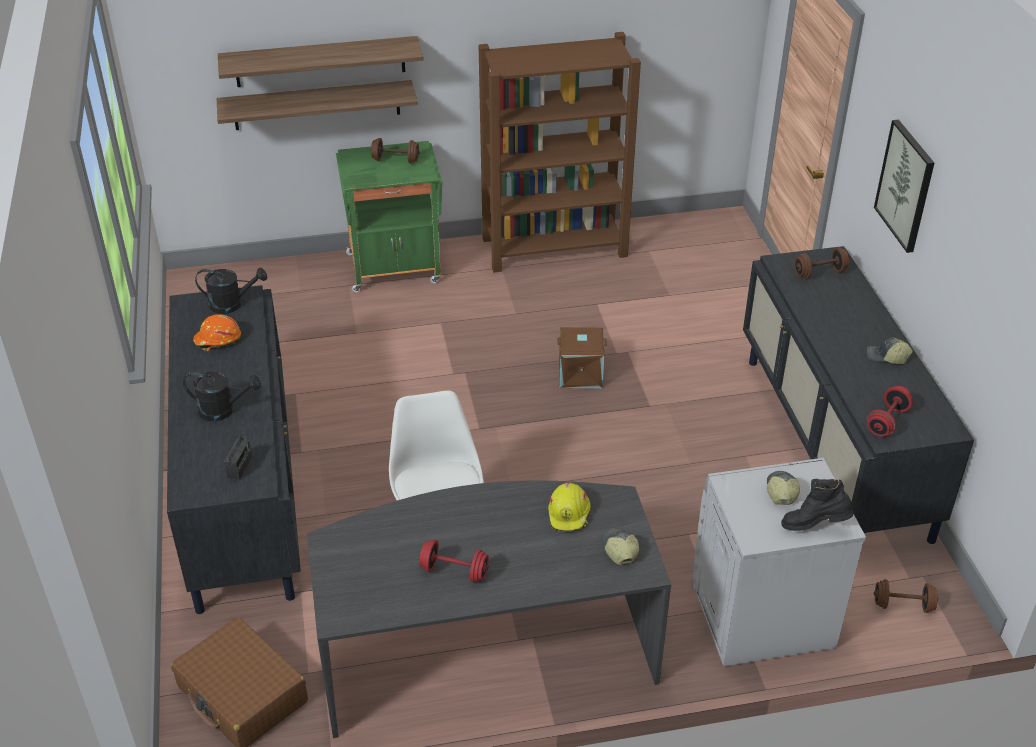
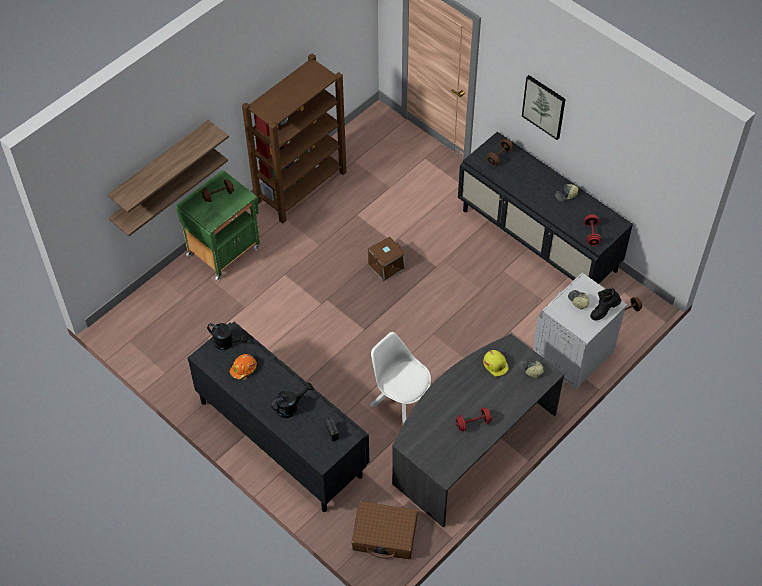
camera: 35 degrees left, 15 degrees up
black watering can [195,268,267,314] -> black watering can turned 60 degrees clockwise [207,323,248,350]

